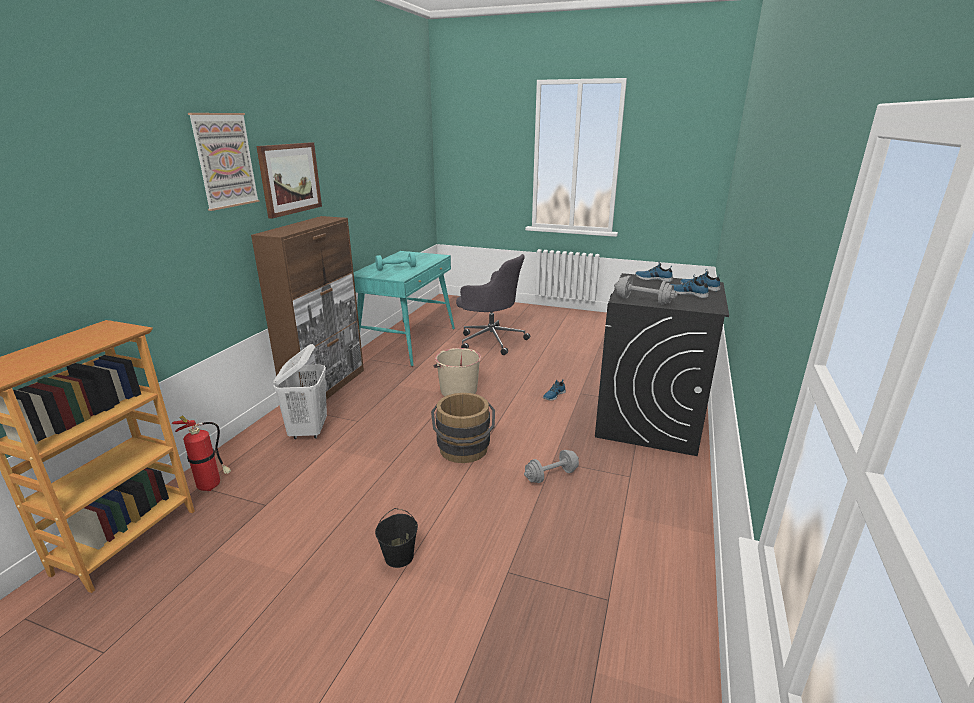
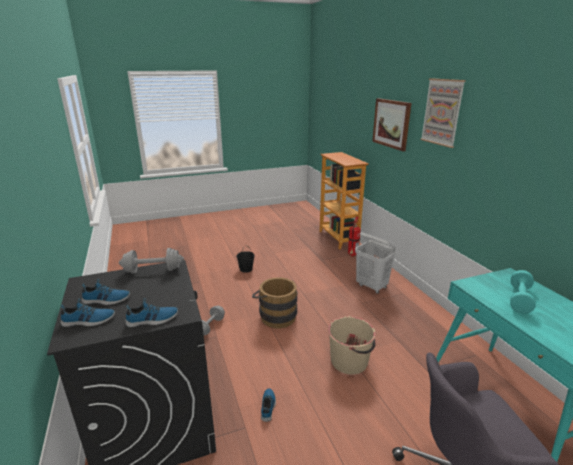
camera: 140 degrees right, 0 degrees up
brown cabinet [251,216,364,400] -> none
picture [256,142,322,219] -> picture moved to [372,98,411,151]

